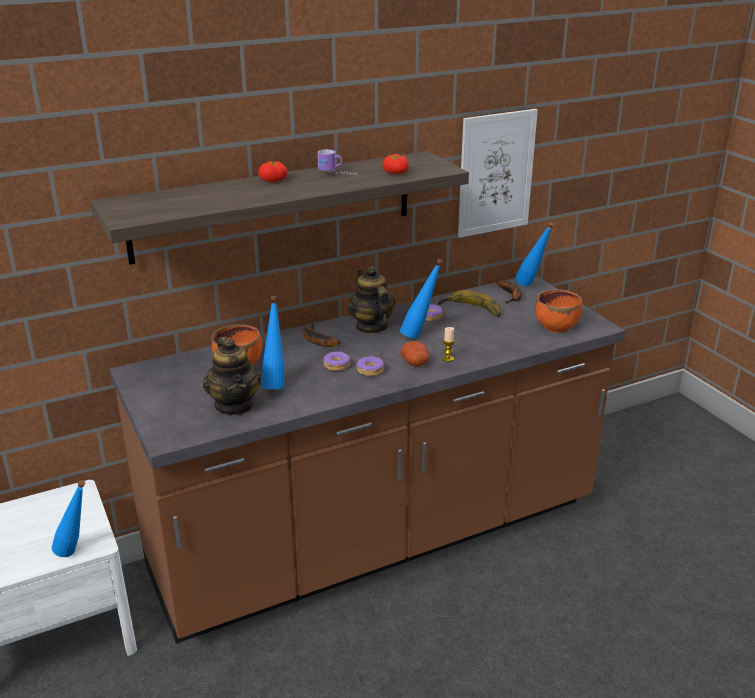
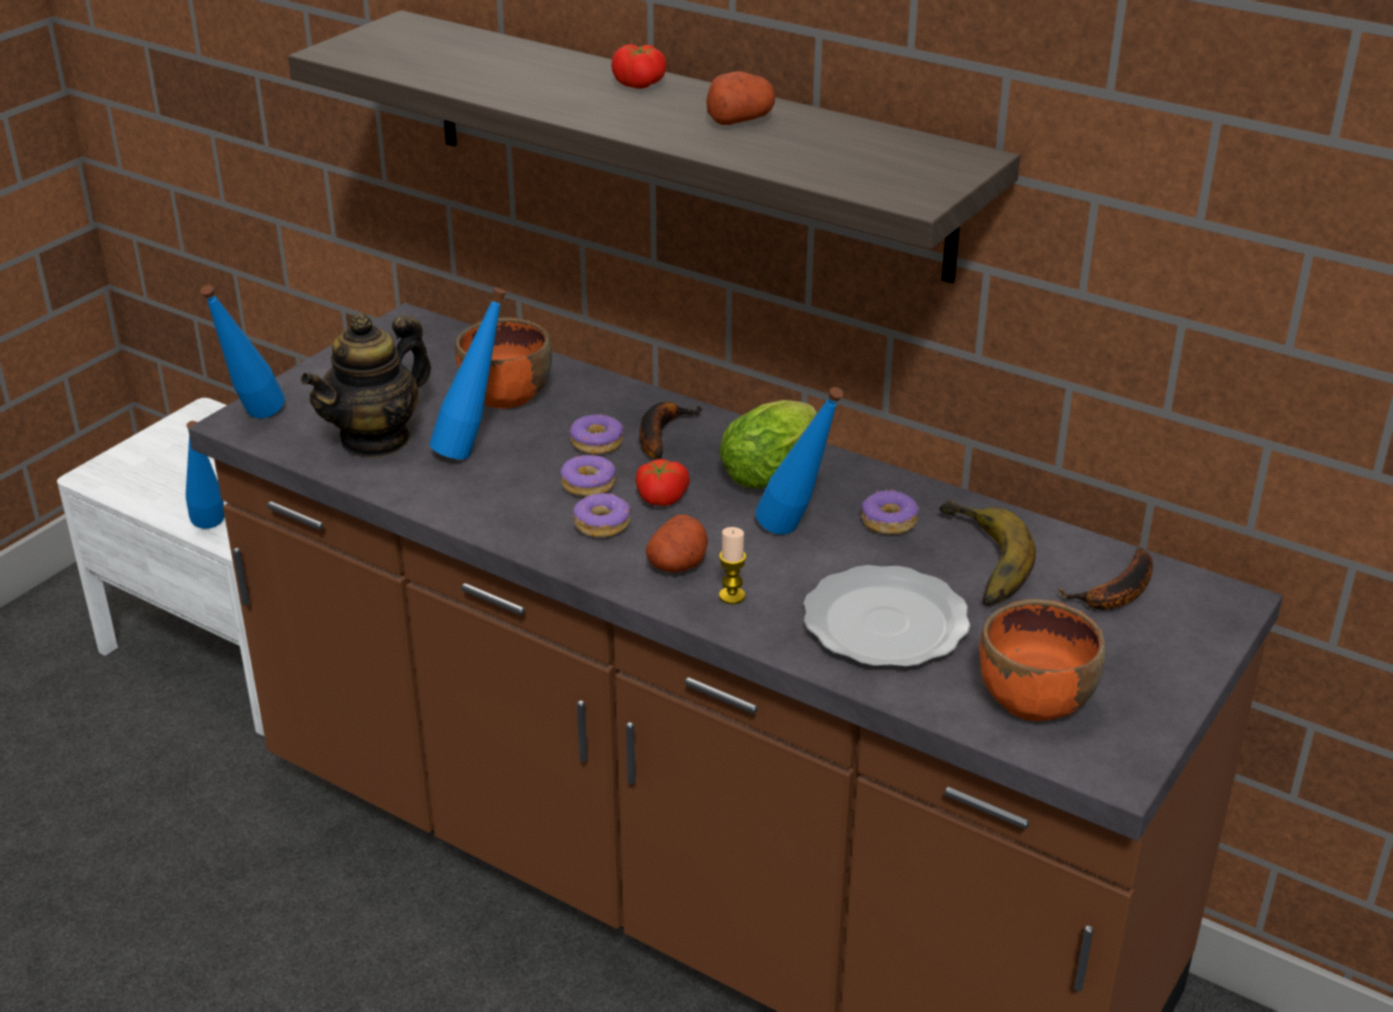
camera: 60 degrees right, 5 degrees up
mug [317,149,356,175] -> potato [706,71,775,125]
teapot [348,266,395,334] -> lettuce [719,400,817,488]
tomato [383,154,409,174] -> tomato moved to [636,459,690,506]
picture [458,109,538,238] -> none
blue bottle [515,222,554,286] -> blue bottle moved to [200,285,285,418]
none -> donut [570,414,623,454]
none -> plate [804,565,970,667]

